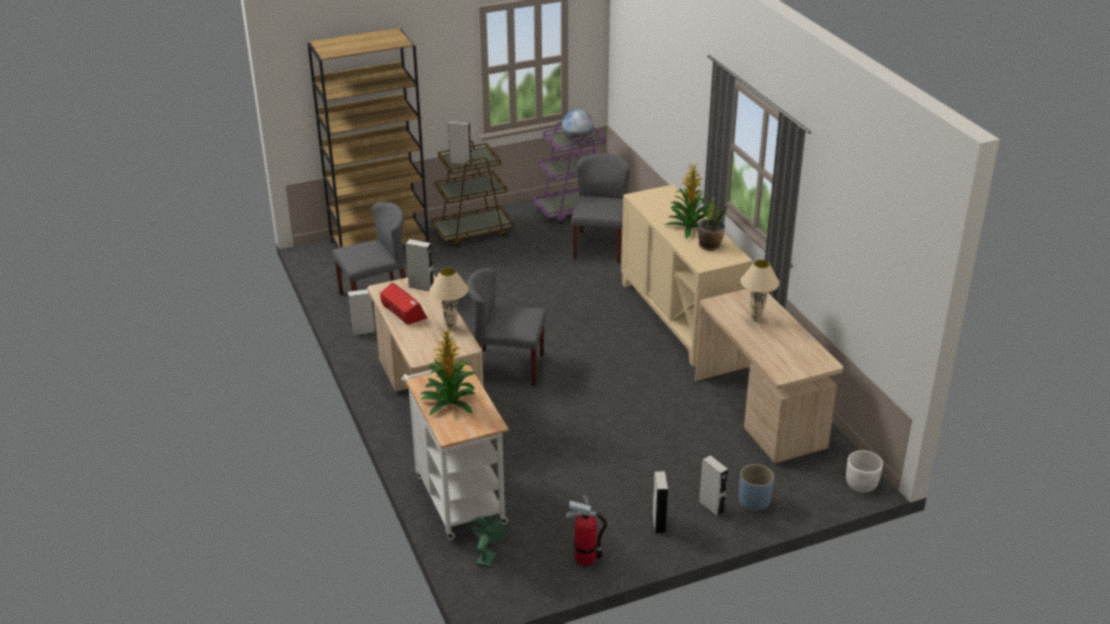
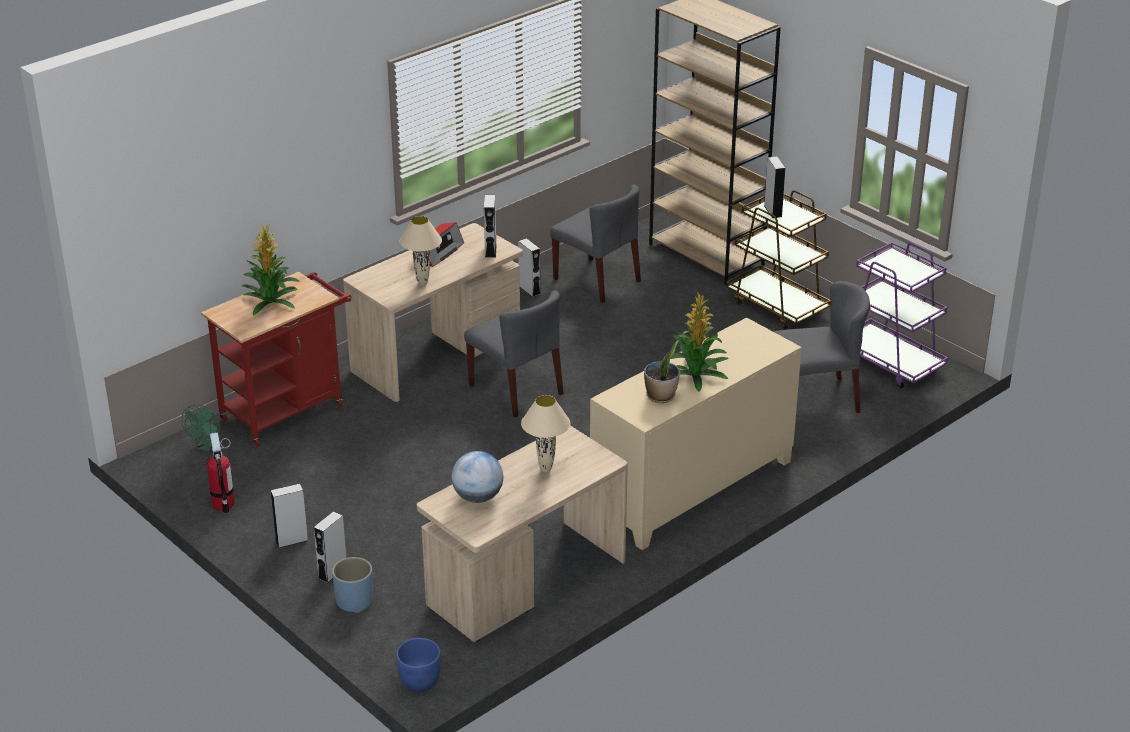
camera: 70 degrees right, 0 degrees up
white cart [401,365,508,540] -> red cart [201,272,351,446]
grey chair [467,268,546,386] -> grey chair turned 150 degrees clockwise [464,290,564,418]
green fan [470,516,508,568] -> green fan turned 105 degrees clockwise [181,405,220,451]
globe [562,110,593,141] -> globe moved to [452,451,503,503]
white planter [846,450,883,492] -> blue planter [396,638,440,691]

